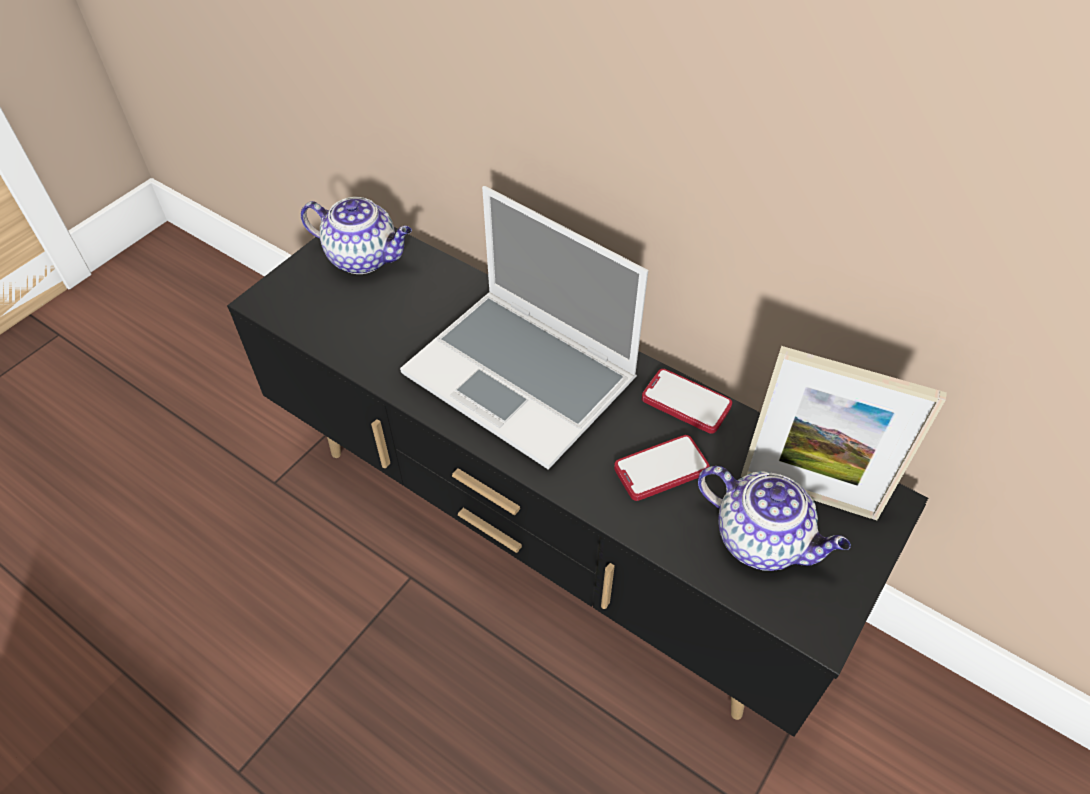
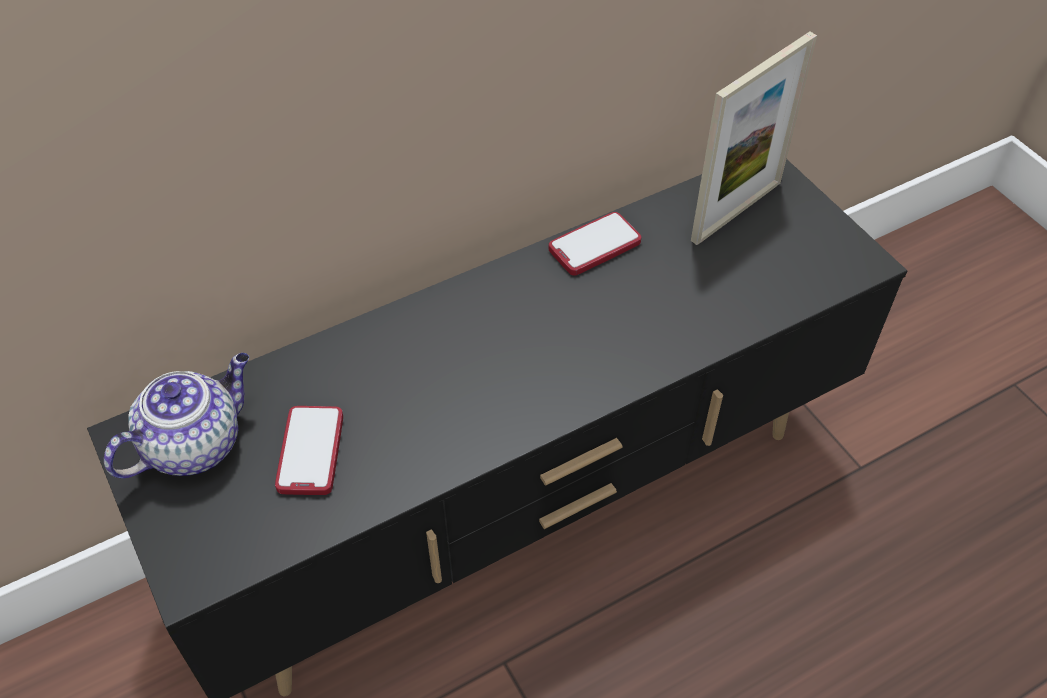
camera: 65 degrees left, 0 degrees up
laptop [400,186,648,470] -> none
phone [614,435,710,501] -> phone moved to [275,406,343,495]
teapot [698,466,851,571] -> none

